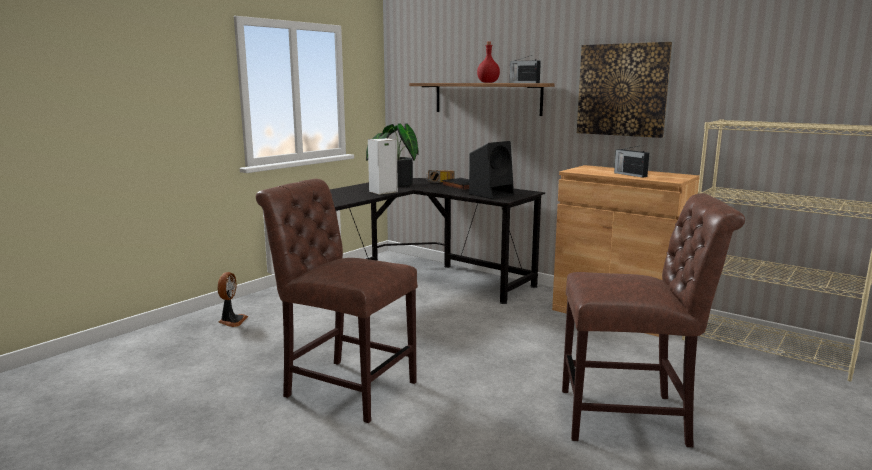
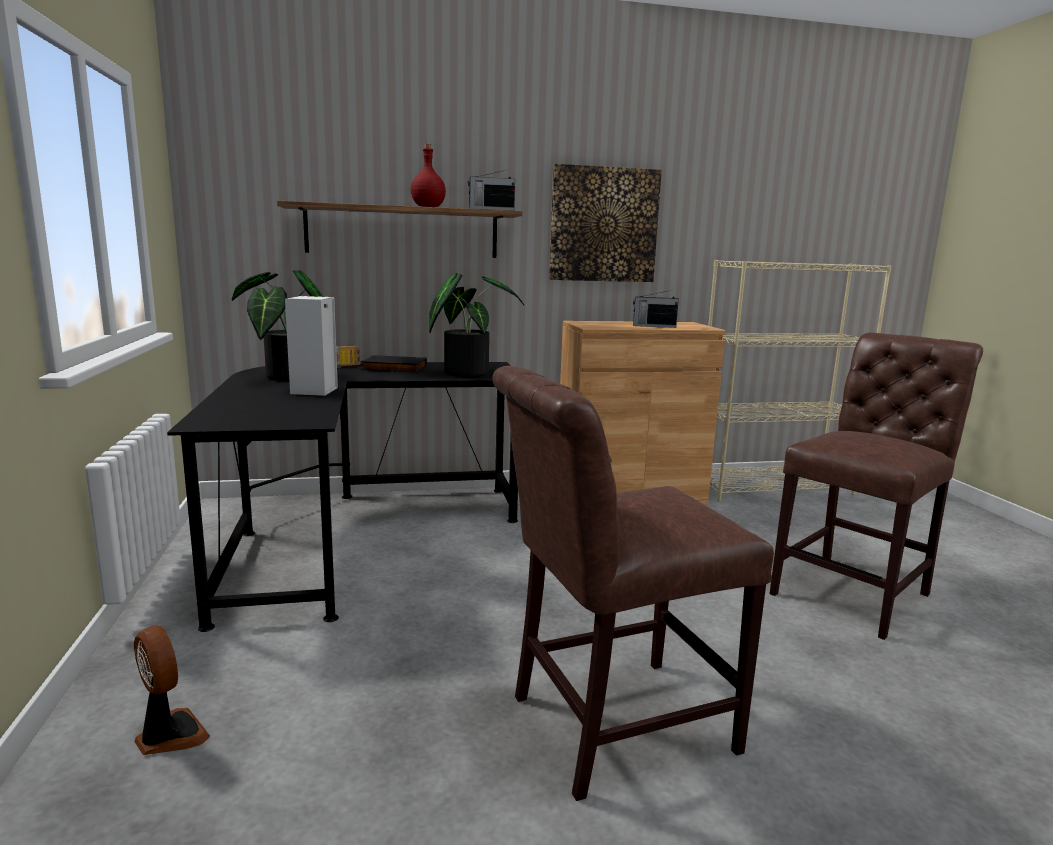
camera: 50 degrees left, 0 degrees up
black speaker [469,141,514,199] -> potted plant [429,273,524,377]

